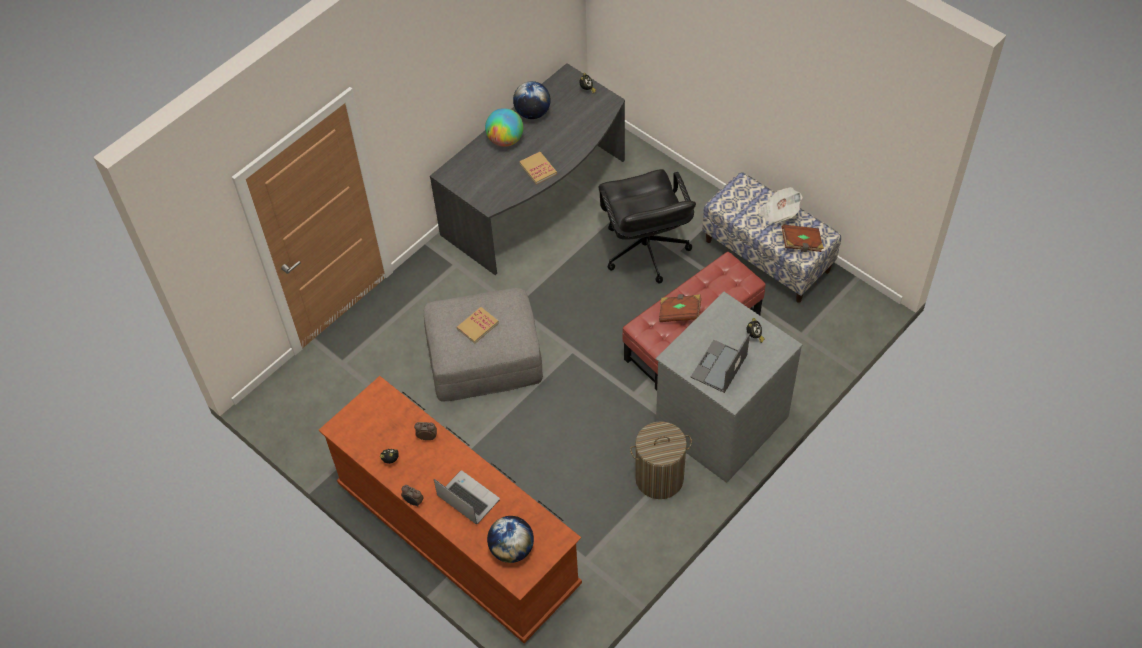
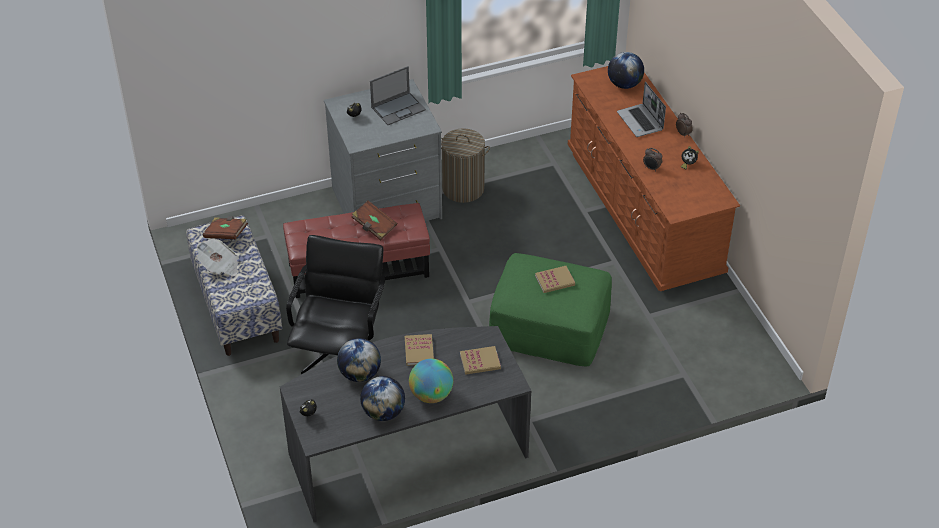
camera: 155 degrees left, 10 degrees down
grey ottoman [424,288,543,402] -> green ottoman [489,253,612,366]
none -> globe [337,338,381,382]
none -> book [460,346,501,375]

